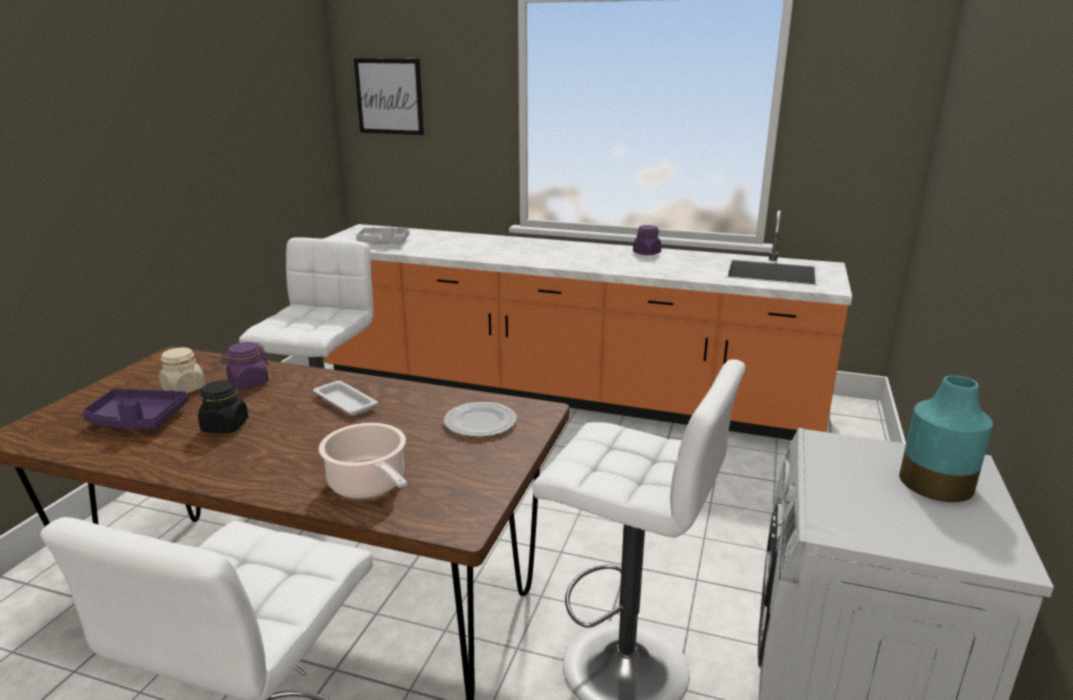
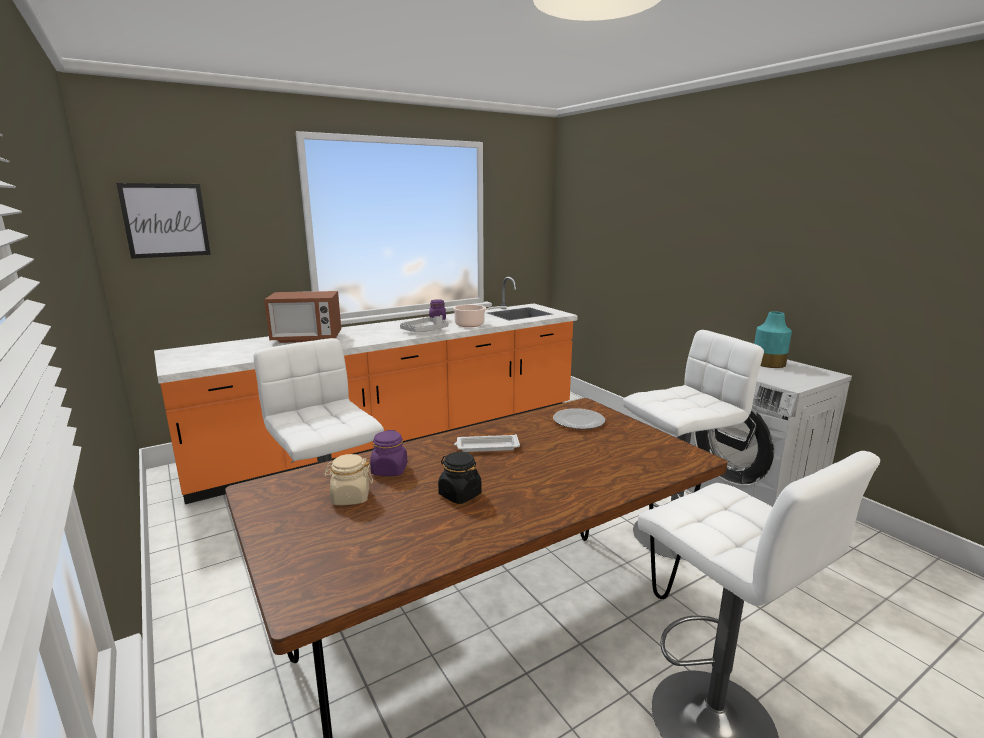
camera: 50 degrees left, 5 degrees down
purple tray [83,388,189,429] -> none
cooking pot [319,423,407,499] -> cooking pot moved to [453,304,507,327]
grey tray [356,227,410,244] -> grey tray moved to [400,315,449,332]
none -> microwave [264,291,341,343]

